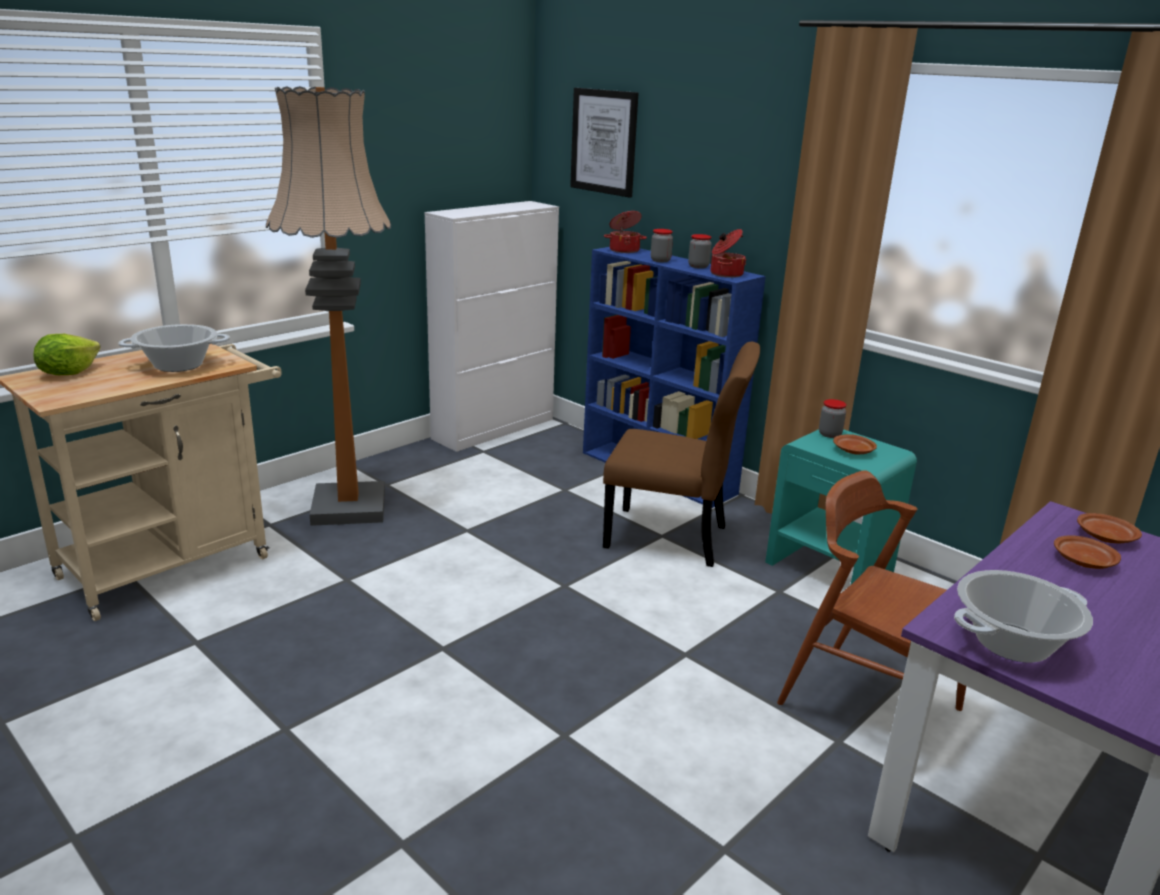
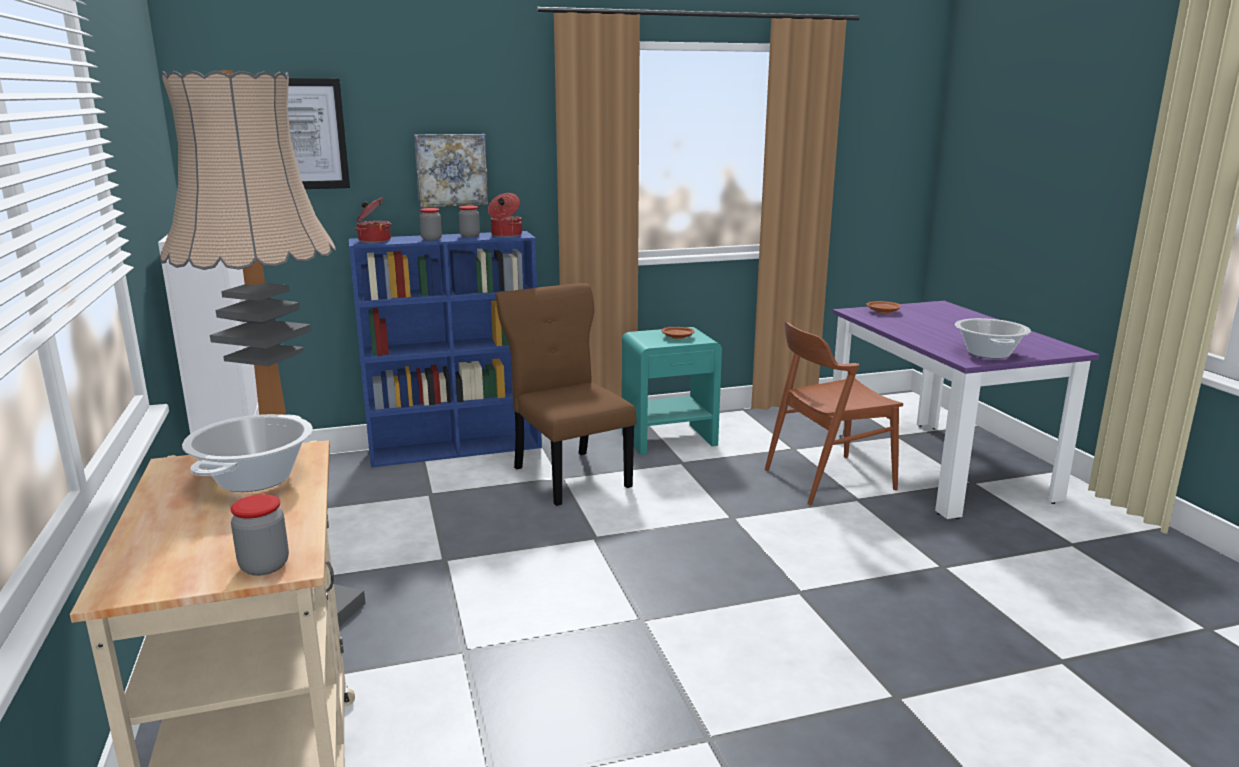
camera: 60 degrees left, 5 degrees down
lettuce [33,334,101,375] -> none
brown chair [603,342,760,567] -> brown chair turned 75 degrees counterclockwise [496,283,636,506]
jar [819,399,847,438] -> jar moved to [231,494,289,576]
brown plate [1054,535,1121,569] -> none
none -> picture [414,134,489,207]

